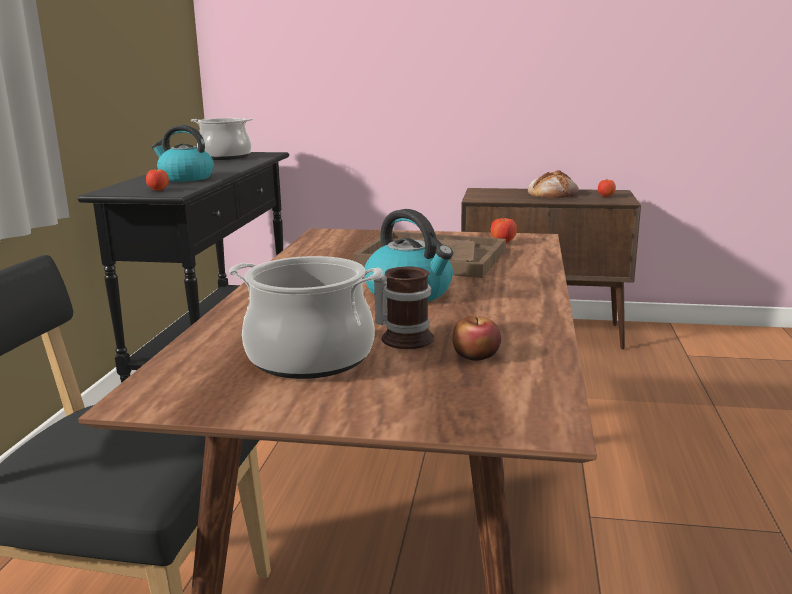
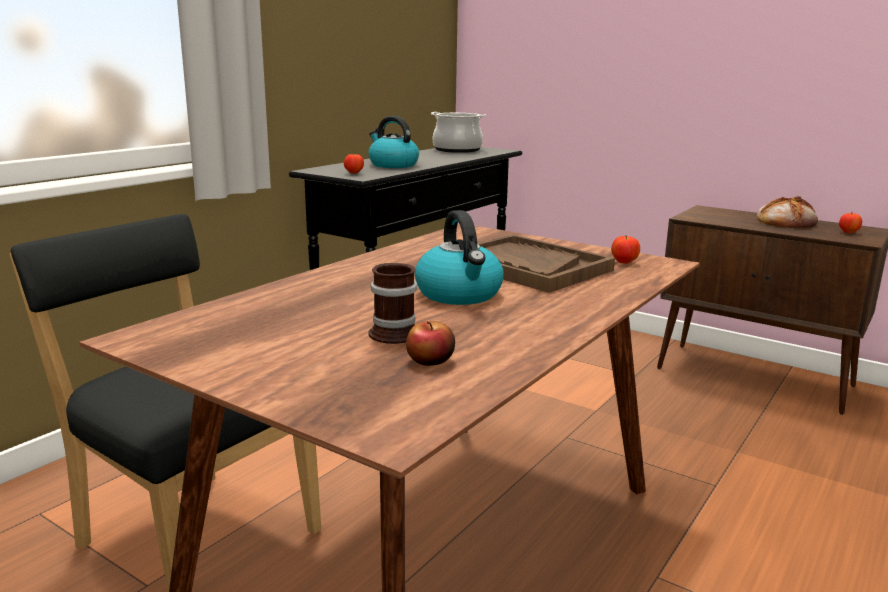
camera: 25 degrees right, 0 degrees up
cooking pot [229,256,383,379] -> none

